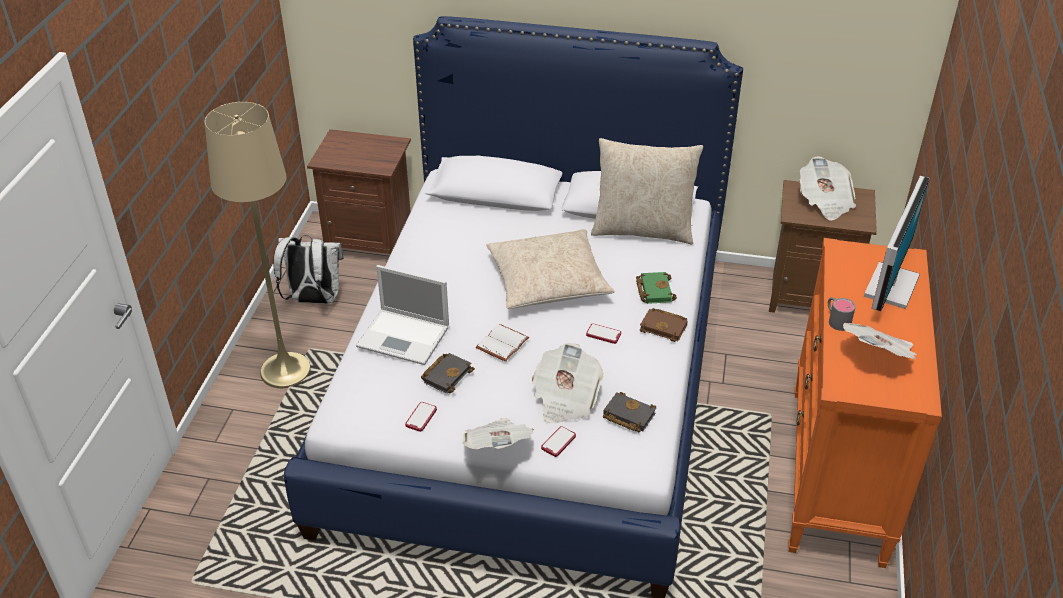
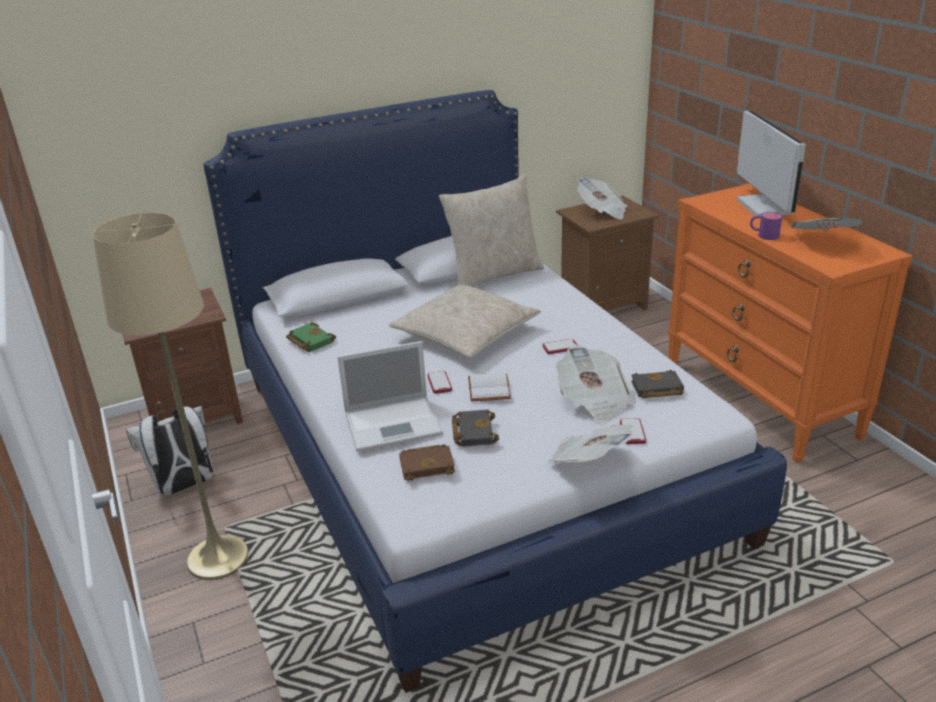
camera: 35 degrees left, 10 degrees down
phone [405,402,437,432] -> phone moved to [427,371,452,394]
green book [636,272,677,304] -> green book moved to [286,322,336,352]
brown book [640,308,688,342] -> brown book moved to [399,444,455,481]
grey mug [828,297,856,331] -> purple mug [750,212,782,240]

